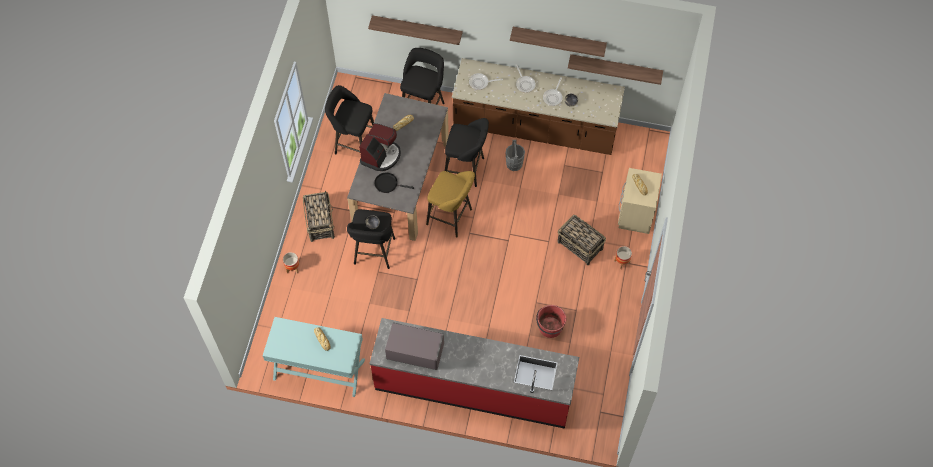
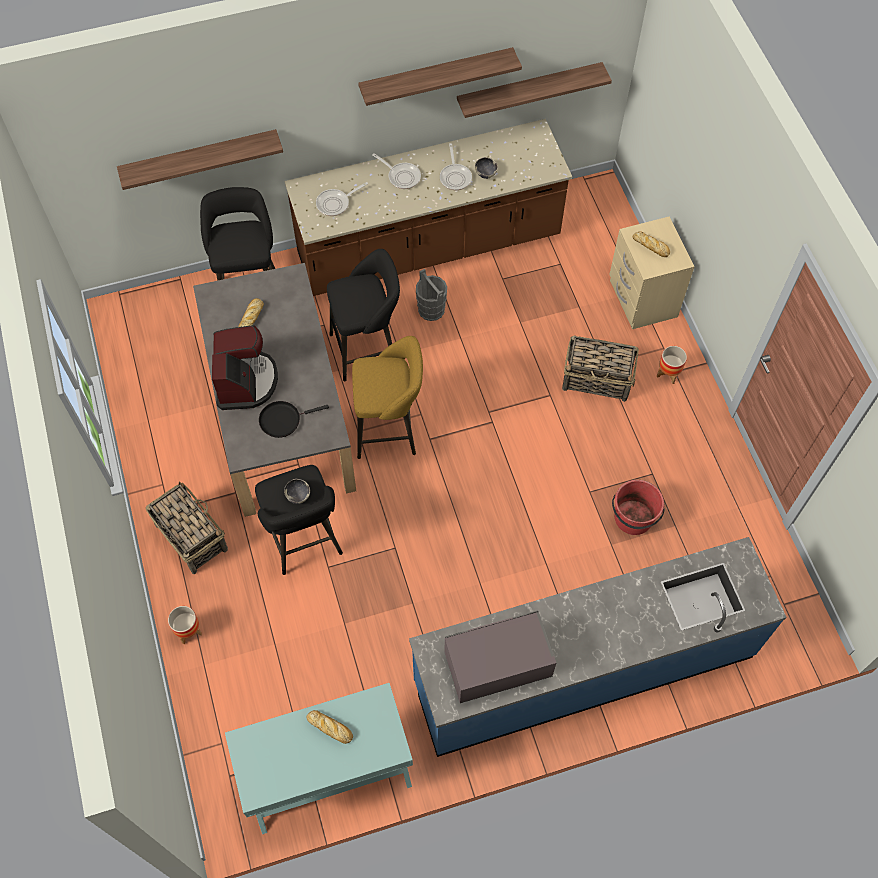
camera: 30 degrees left, 0 degrees up
black stool [325,85,374,154] -> none
red counter [369,318,579,429] -> blue counter [409,537,787,757]

